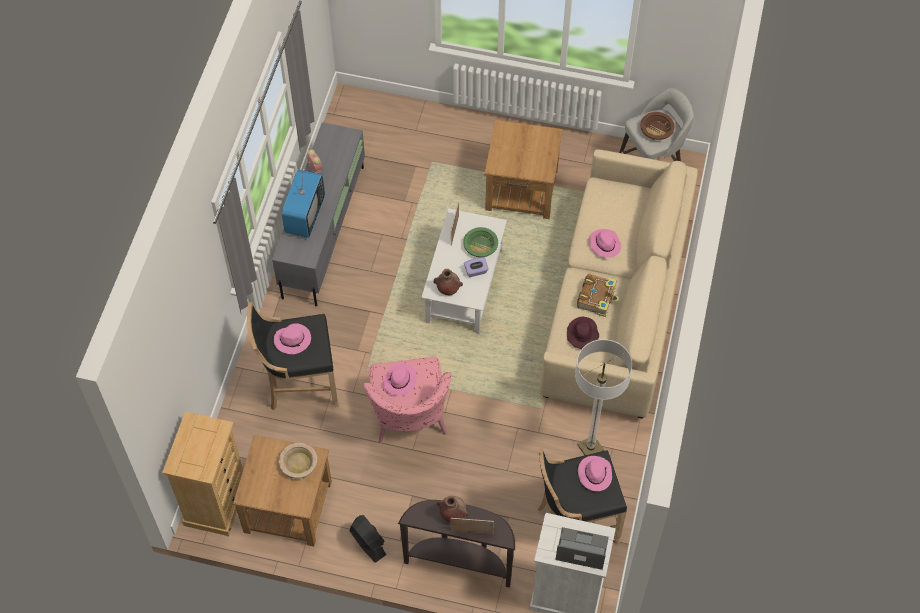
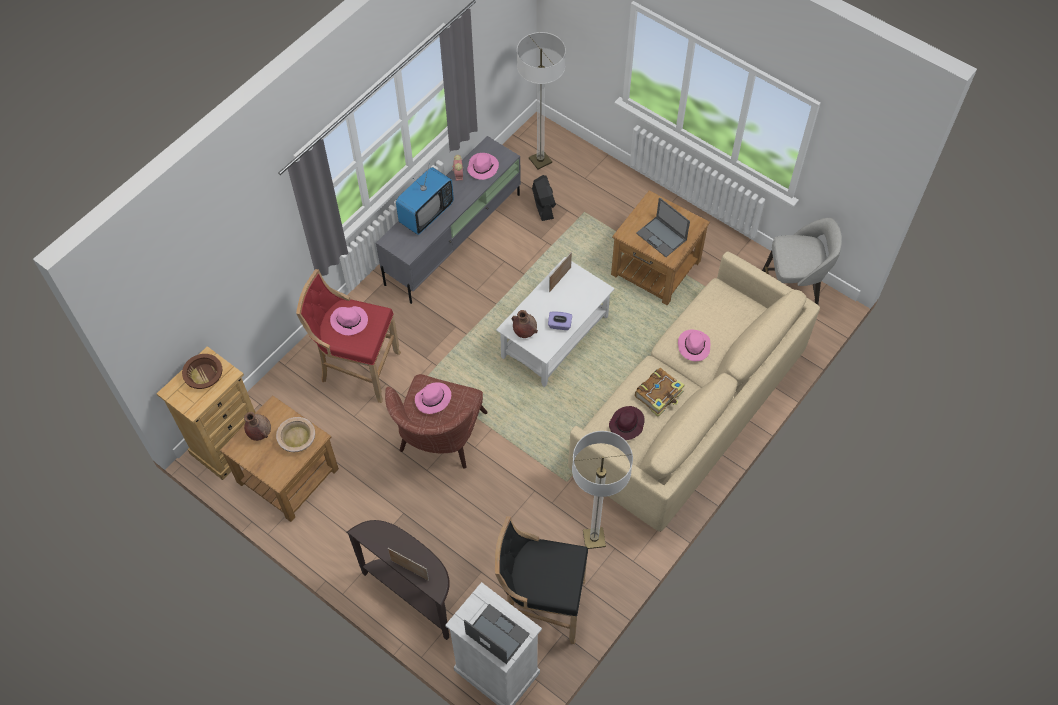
camera: 25 degrees right, 0 degrees up
black stool [247,302,339,410] -> red stool [296,269,401,403]
black fan [350,515,387,563] -> black fan moved to [532,175,556,221]
pink armchair [363,357,451,443] -> brown armchair [385,374,488,469]
brown vase [437,496,468,523] -> brown vase moved to [244,412,271,441]
green bowl [463,227,498,257] -> none
pink hat [578,456,612,491] -> pink hat moved to [467,153,499,180]
brown bowl [640,112,675,140] -> brown bowl moved to [182,354,222,389]
none -> floor lamp [517,32,566,169]
none -> laptop [636,197,690,257]

